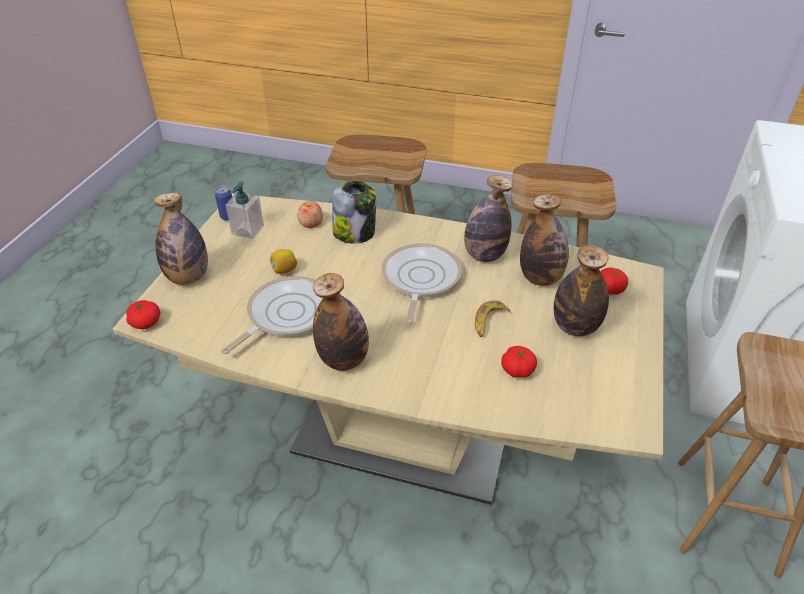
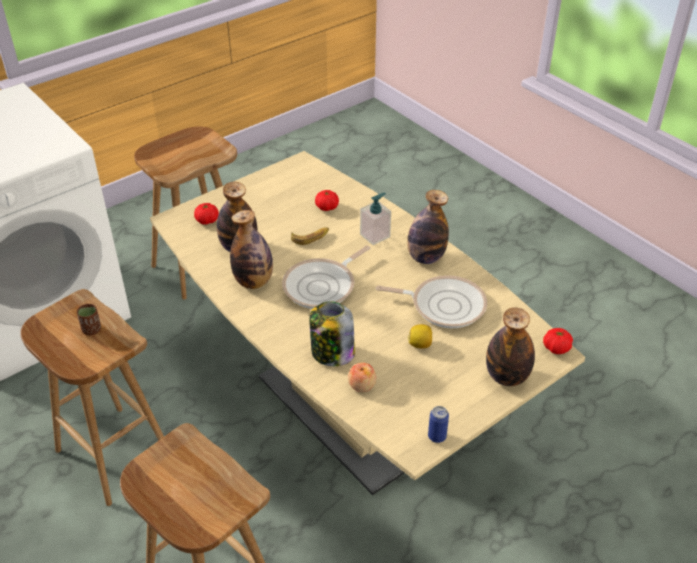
camera: 145 degrees left, 0 degrees up
frying pan [221,276,322,354] -> frying pan turned 150 degrees counterclockwise [376,275,487,328]
soap dispenser [225,181,264,239] -> soap dispenser moved to [360,192,391,245]
bottle [554,245,609,336] -> none
none -> brown cup [77,304,101,335]

